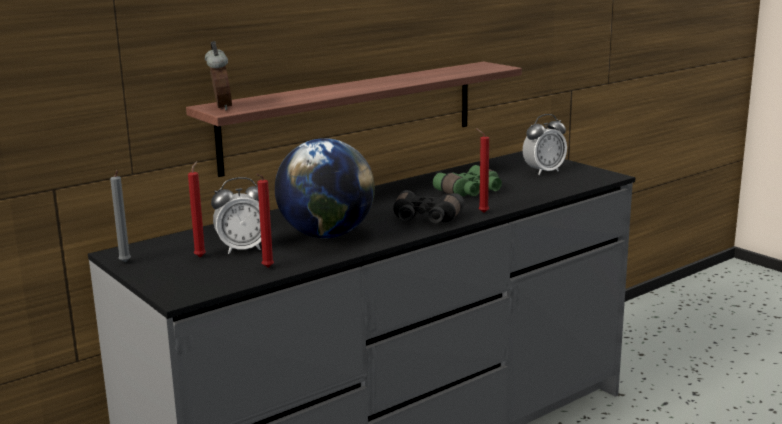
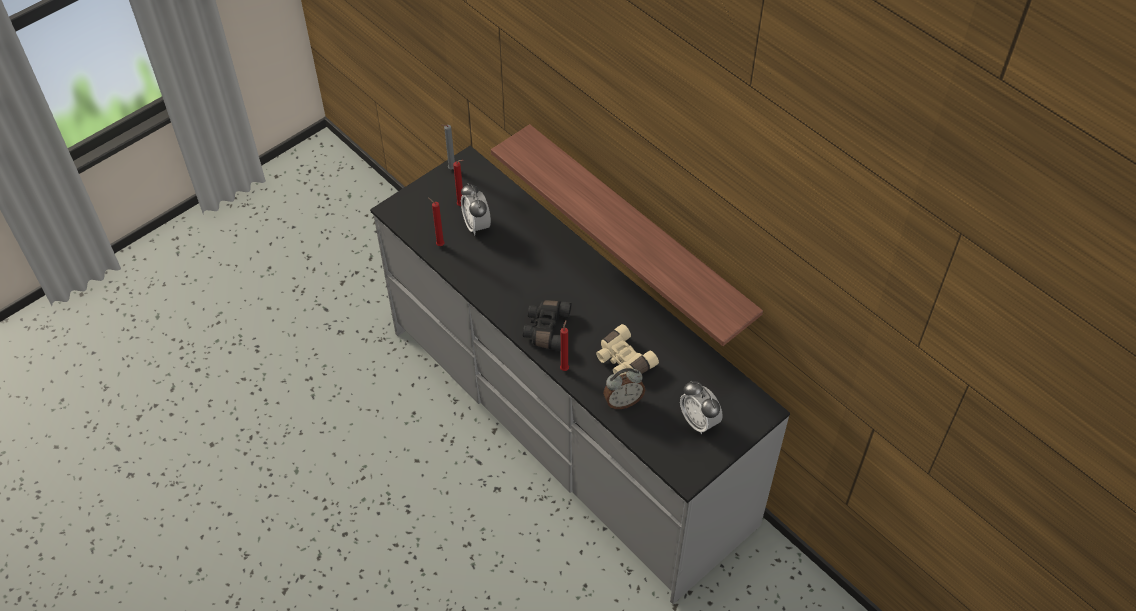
camera: 85 degrees right, 35 degrees up
alarm clock [205,41,232,110] -> alarm clock moved to [603,368,645,409]
globe [275,138,375,238] -> none
green binoculars [433,165,502,197] -> beige binoculars [596,324,659,376]

